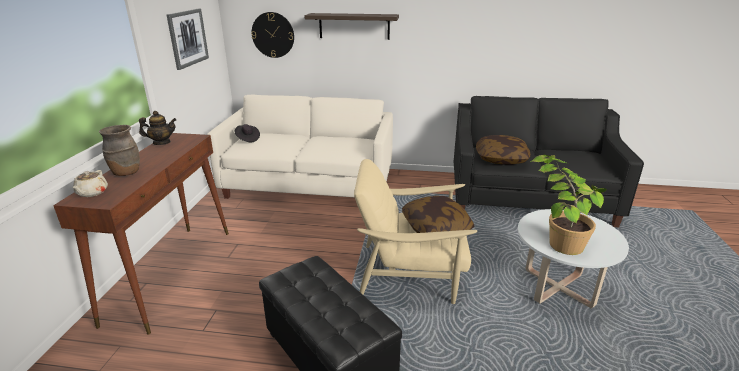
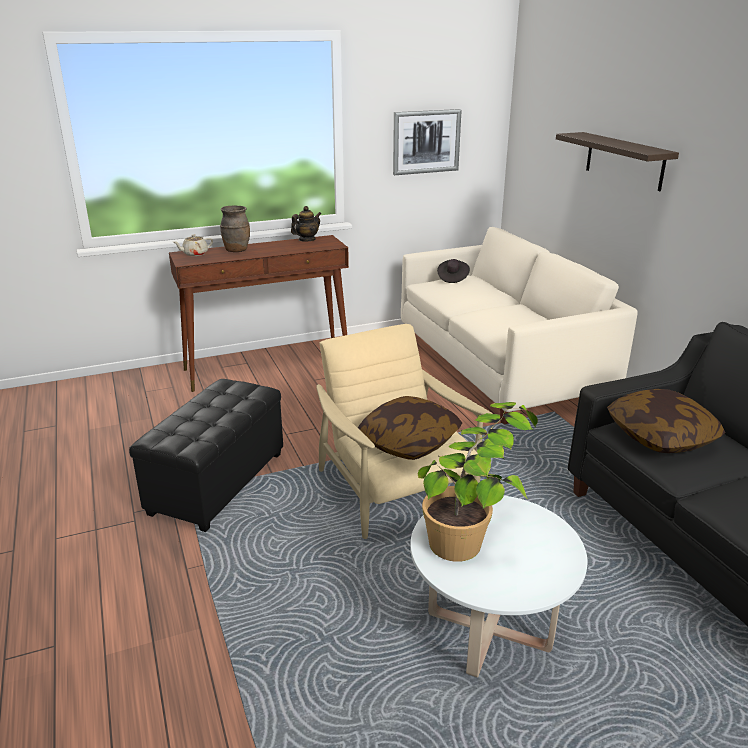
camera: 60 degrees right, 0 degrees up
teapot [139,111,176,145] -> teapot turned 90 degrees counterclockwise [291,206,321,242]
wall clock [251,12,294,58] -> none

